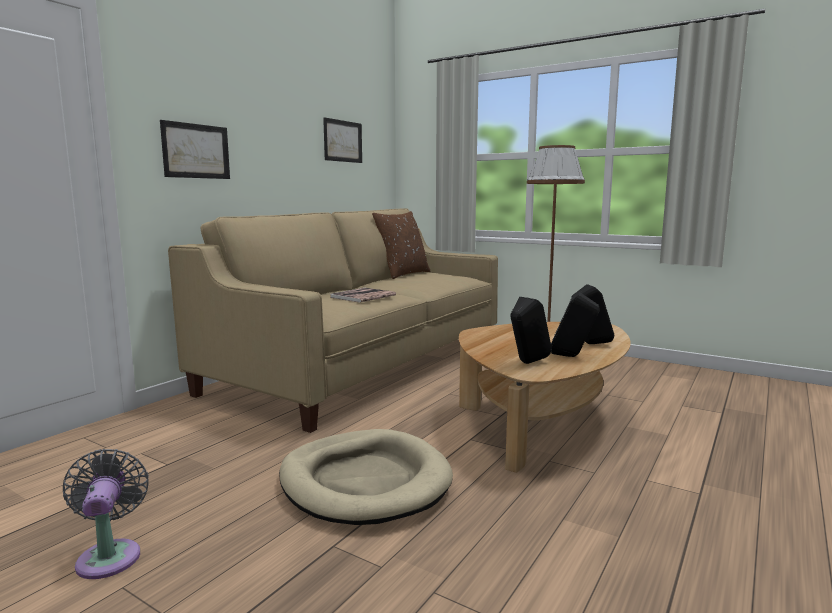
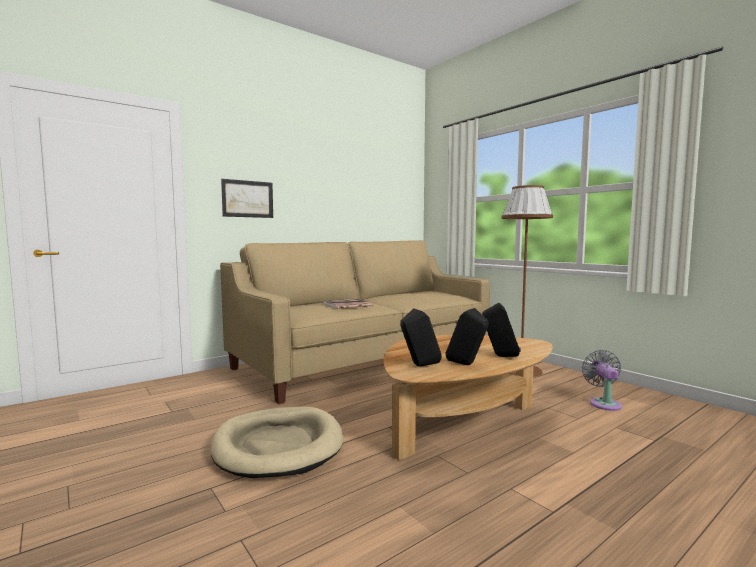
camera: 20 degrees right, 5 degrees down
grey fan [63,449,149,579] -> grey fan moved to [582,350,622,411]
picture [323,117,362,163] -> none
brown pillow [372,211,430,279] -> none

